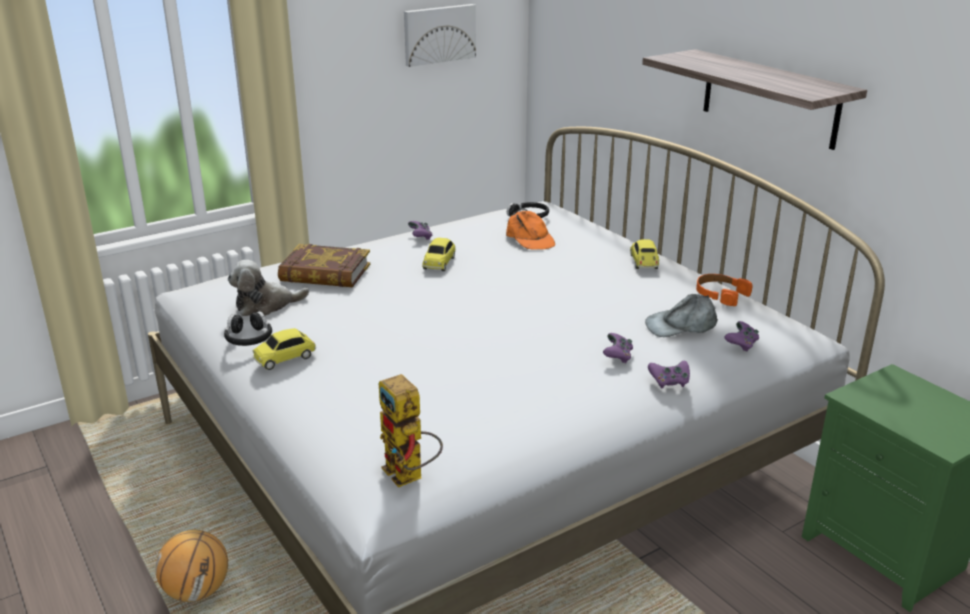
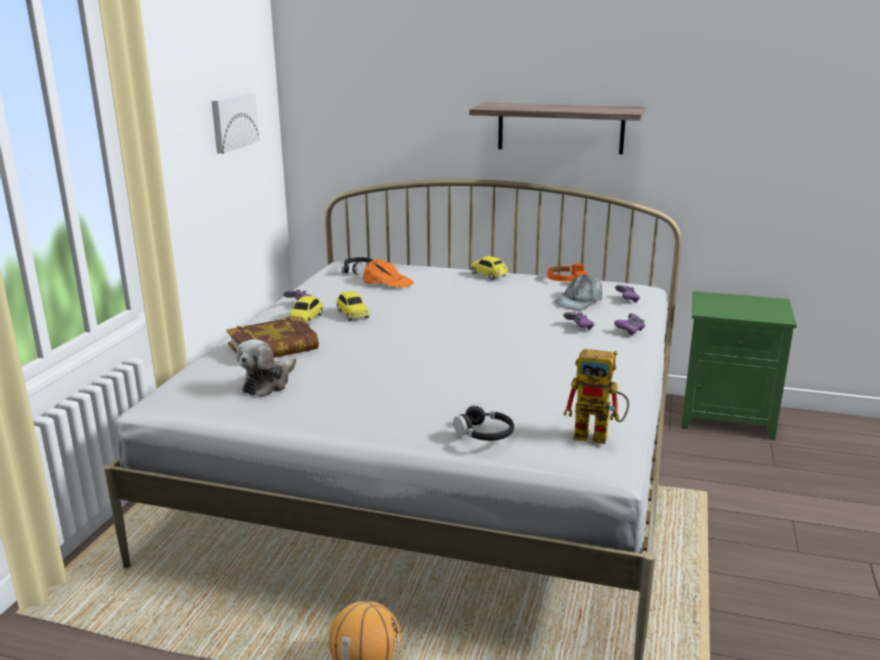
camera: 40 degrees left, 5 degrees down
black headphones [224,311,272,346] -> black headphones moved to [453,404,514,441]
toy car [253,328,316,370] -> toy car moved to [289,296,323,326]

